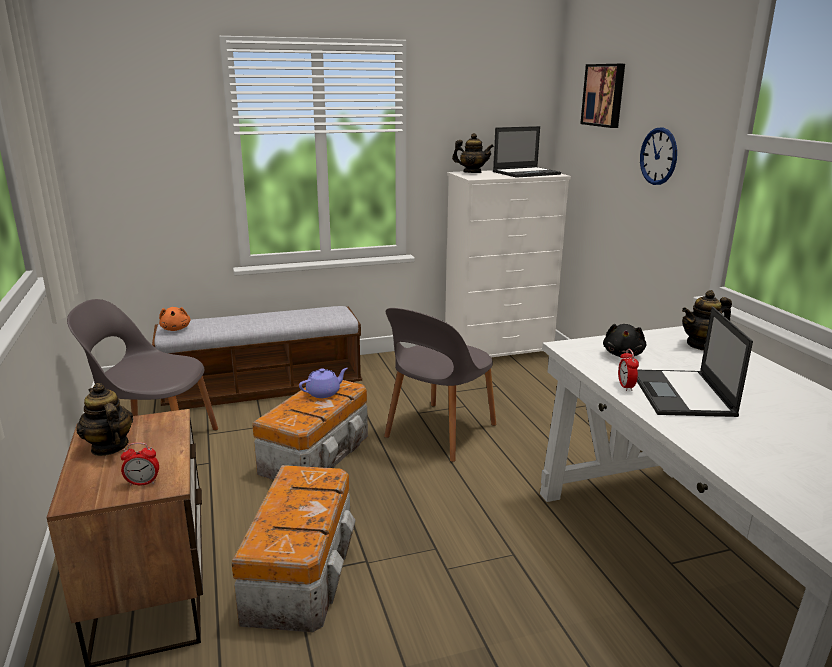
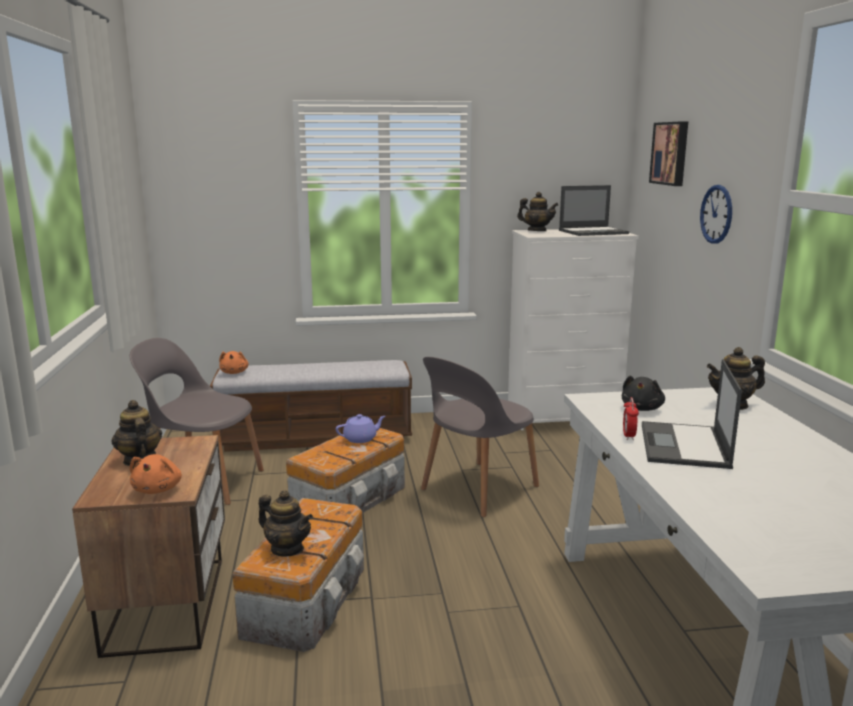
camera: 10 degrees right, 5 degrees down
alarm clock [121,443,159,486] -> orange plush toy [130,454,182,494]
none -> teapot [259,490,313,557]

